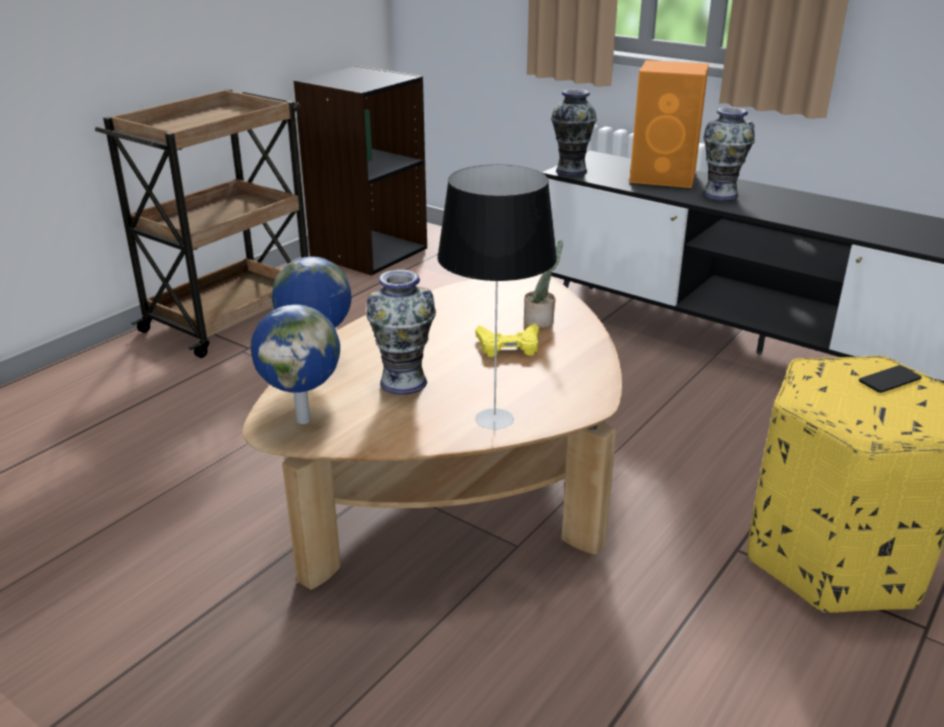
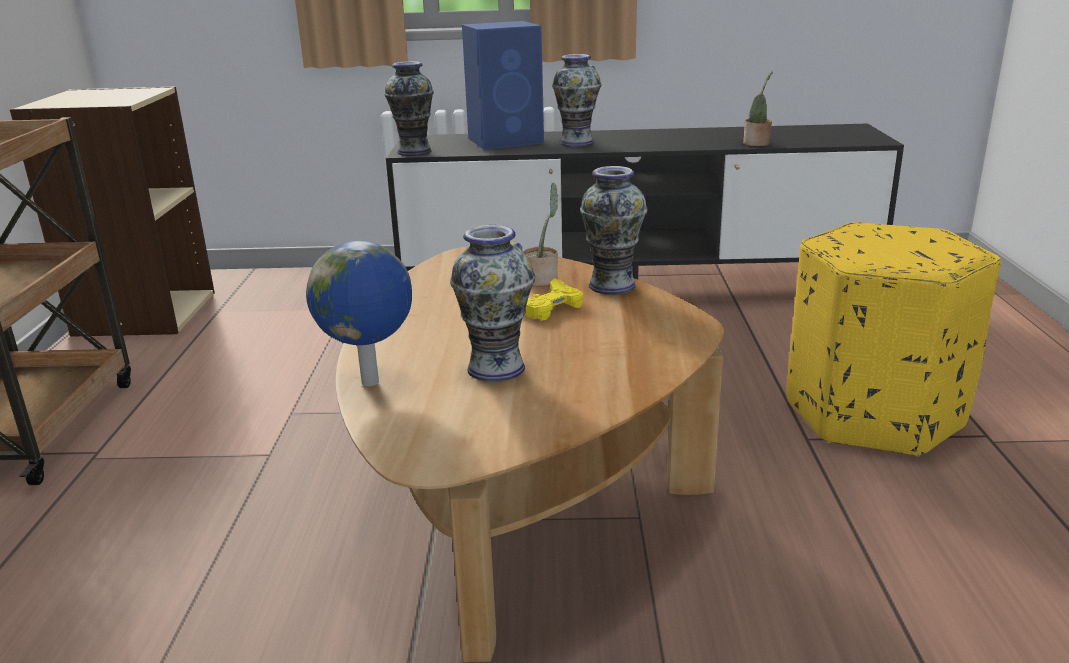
camera: 35 degrees left, 5 degrees down
globe [251,304,340,424] -> none
black bookcase [294,66,427,276] -> beige bookcase [10,86,215,337]
table lamp [437,164,557,430] -> none
orange speaker [629,60,709,188] -> blue speaker [462,21,544,150]
phone [859,365,922,393] -> none
none -> vase [580,166,647,295]
none -> potted plant [743,71,773,146]

